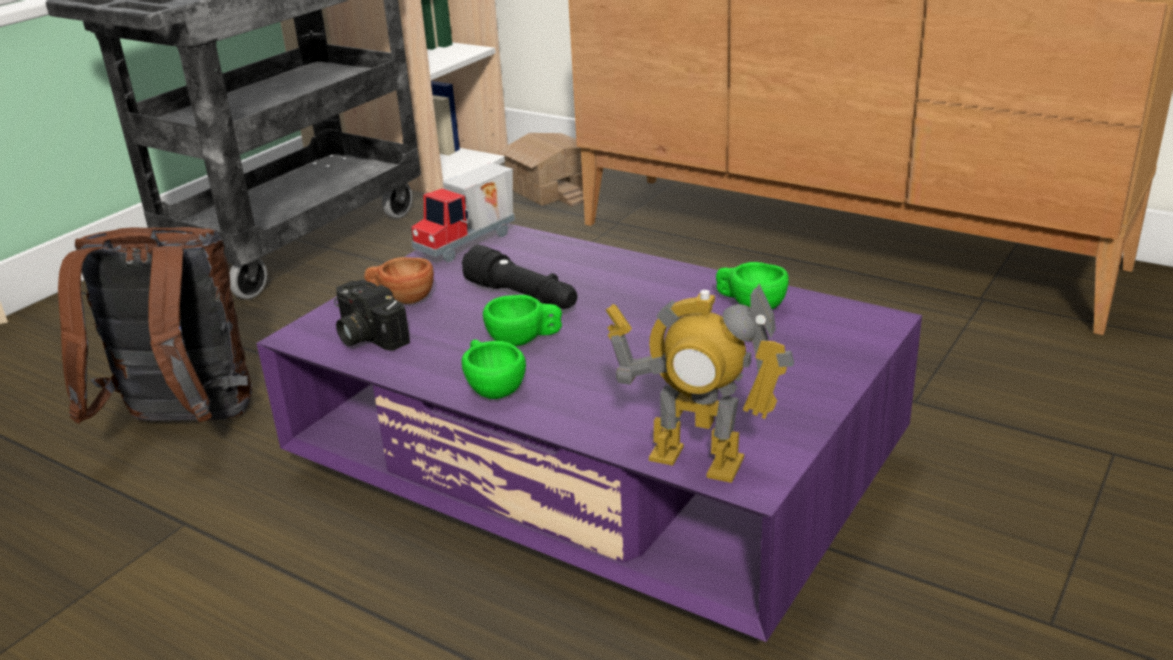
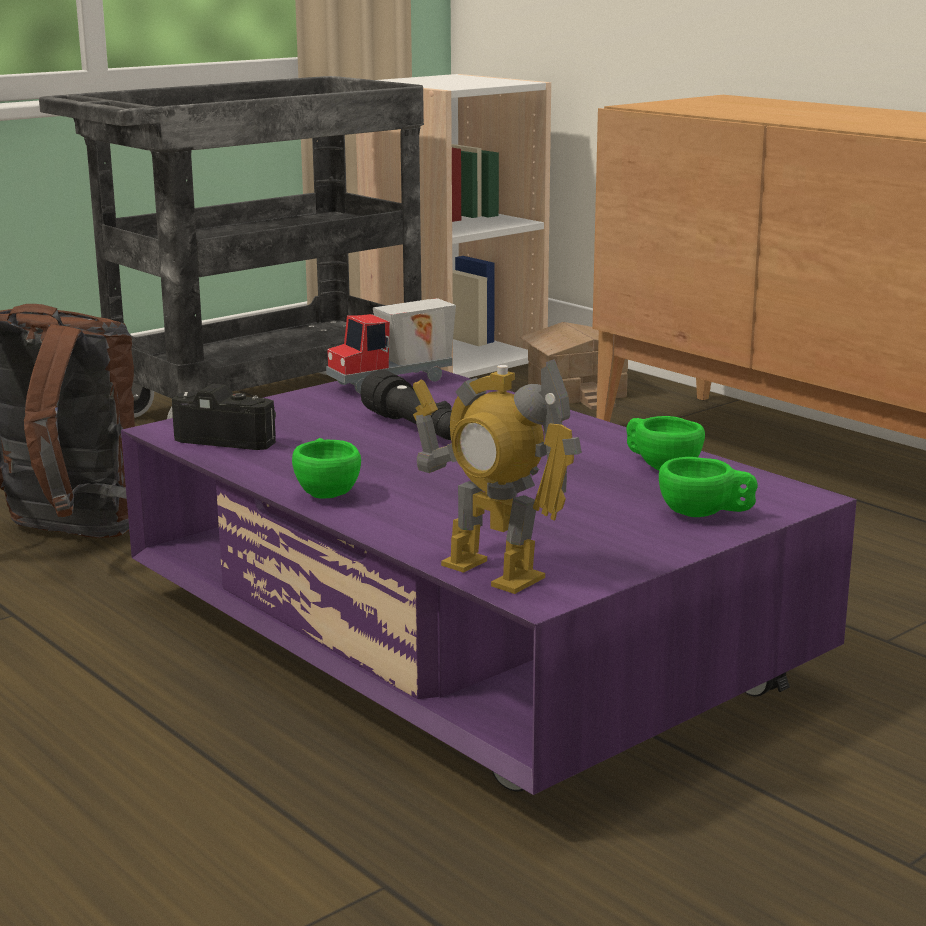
camera: 15 degrees right, 10 degrees down
camera [334,280,410,351] -> camera turned 135 degrees clockwise [172,384,276,450]
brown cup [364,257,434,304] -> none
green cup [483,295,562,346] -> green cup moved to [659,457,758,517]

